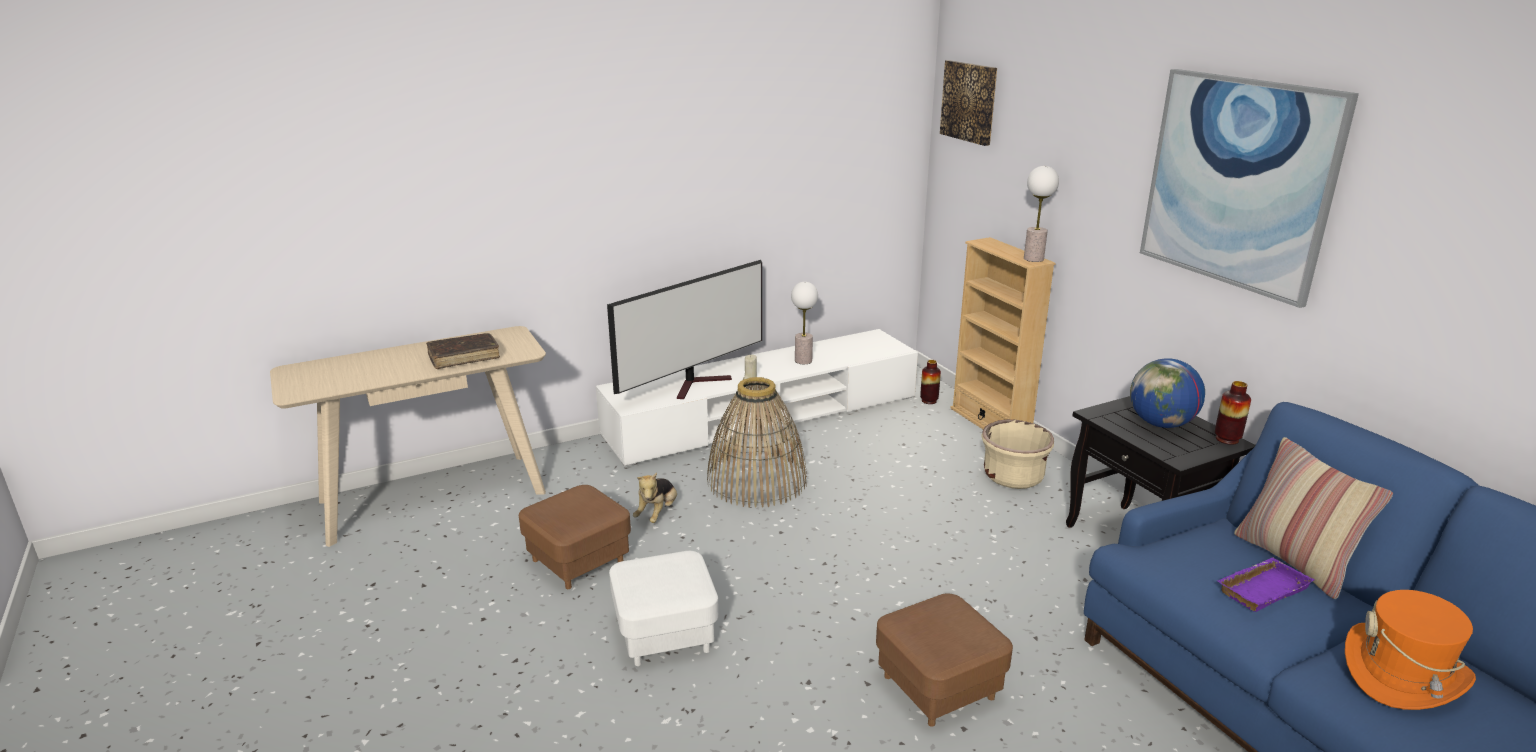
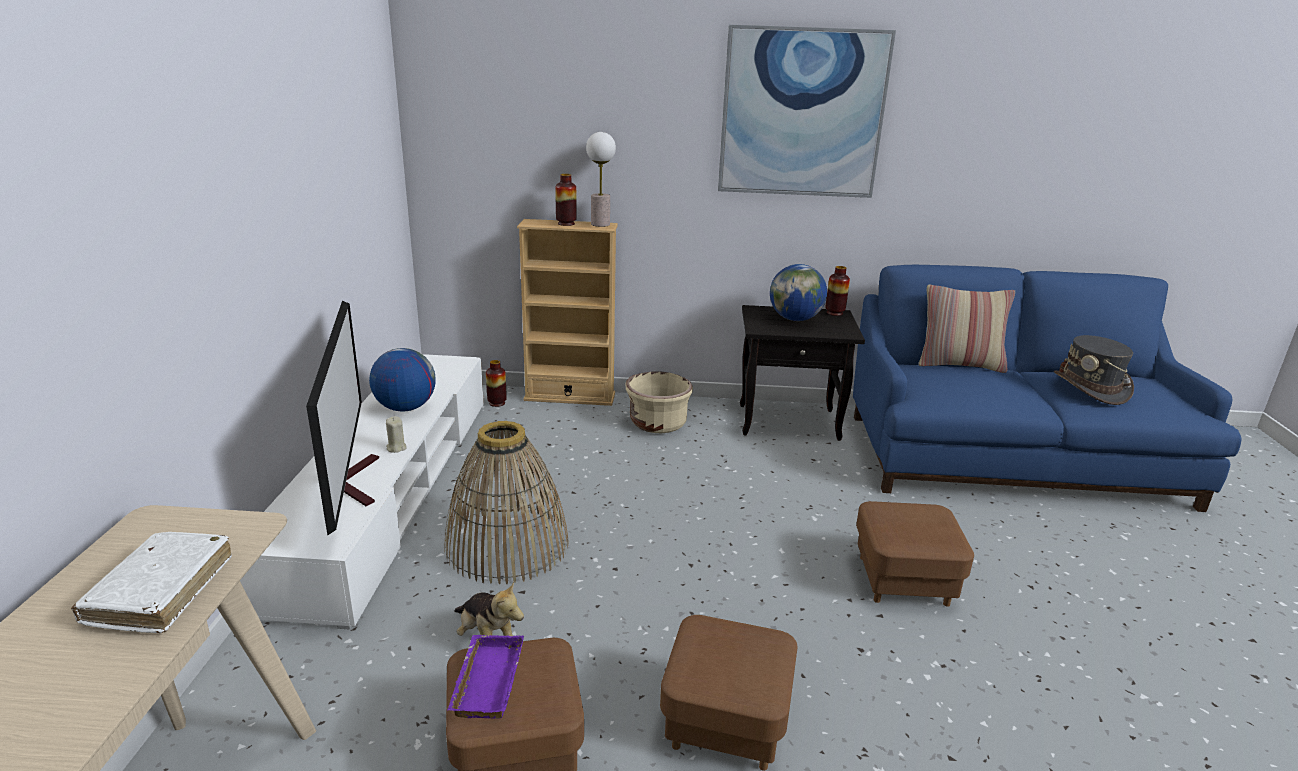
camera: 60 degrees left, 0 degrees up
brown book [426,333,500,369] -> white book [71,532,232,633]
white ottoman [609,551,719,666] -> brown ottoman [660,615,798,771]
table lamp [791,282,818,364] -> globe [369,348,435,411]
picture [940,60,997,146] -> none
purple tray [1217,558,1314,612] -> purple tray moved to [447,635,524,719]
orange hat [1345,590,1476,710] -> grey hat [1054,335,1134,405]
none -> vase [555,174,577,226]

